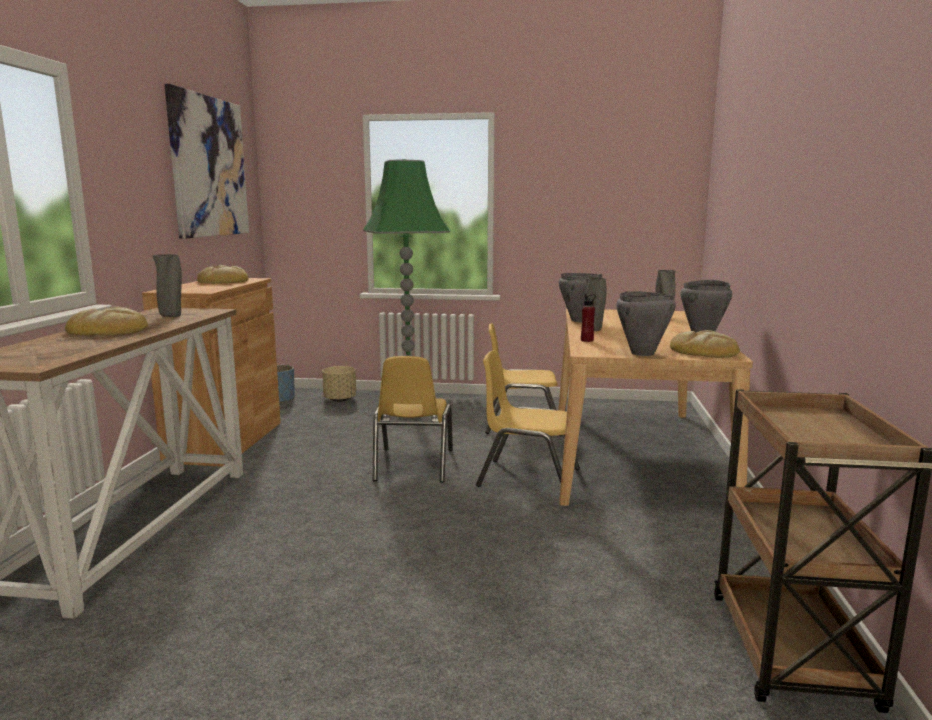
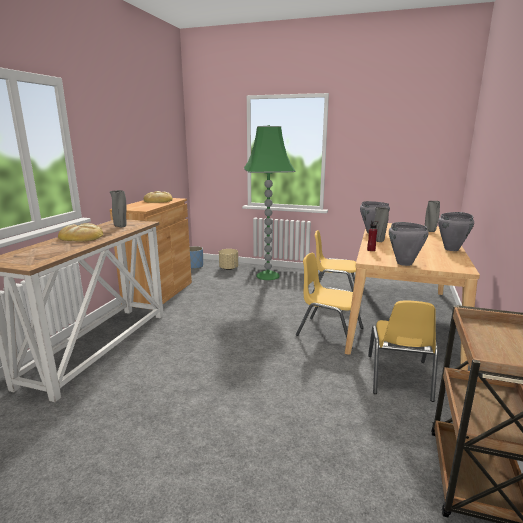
camera: 10 degrees right, 5 degrees up
picture [165,84,249,239] -> none
yellow chair [373,356,453,483] -> yellow chair moved to [368,300,439,402]
bread [670,330,740,358] -> none

